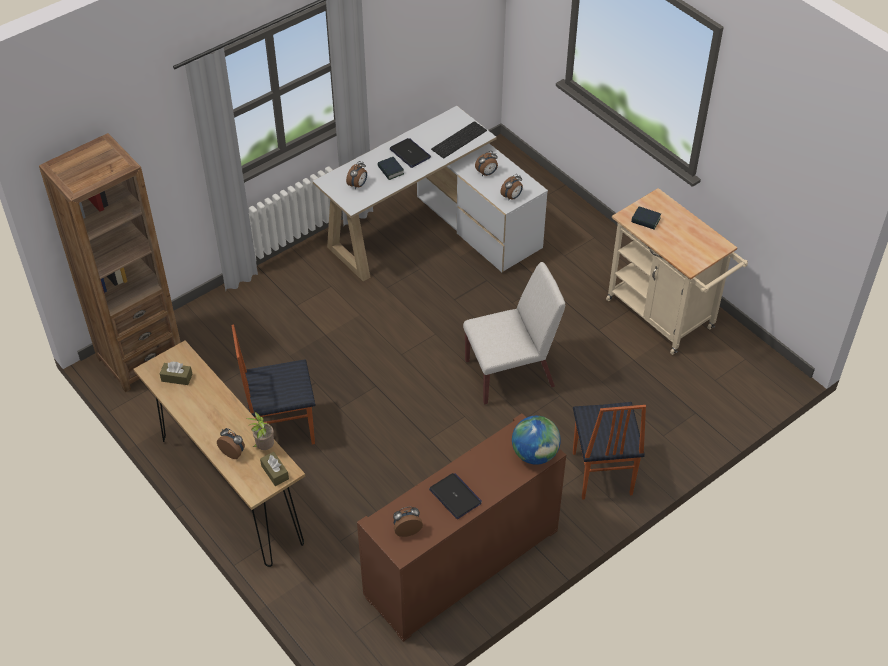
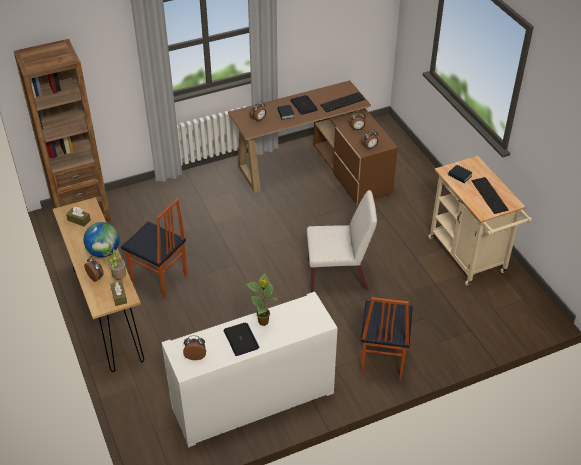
camera: 15 degrees right, 5 degrees down
chair [231,325,315,444] -> chair turned 150 degrees counterclockwise [121,199,187,299]
white desk [312,106,548,281] -> brown desk [228,80,398,205]
brown cabinet [357,413,566,642] -> white cabinet [161,292,338,448]
globe [512,416,561,465] -> globe moved to [84,222,120,257]
none -> potted plant [247,273,278,326]
none -> keyboard [472,177,509,214]

